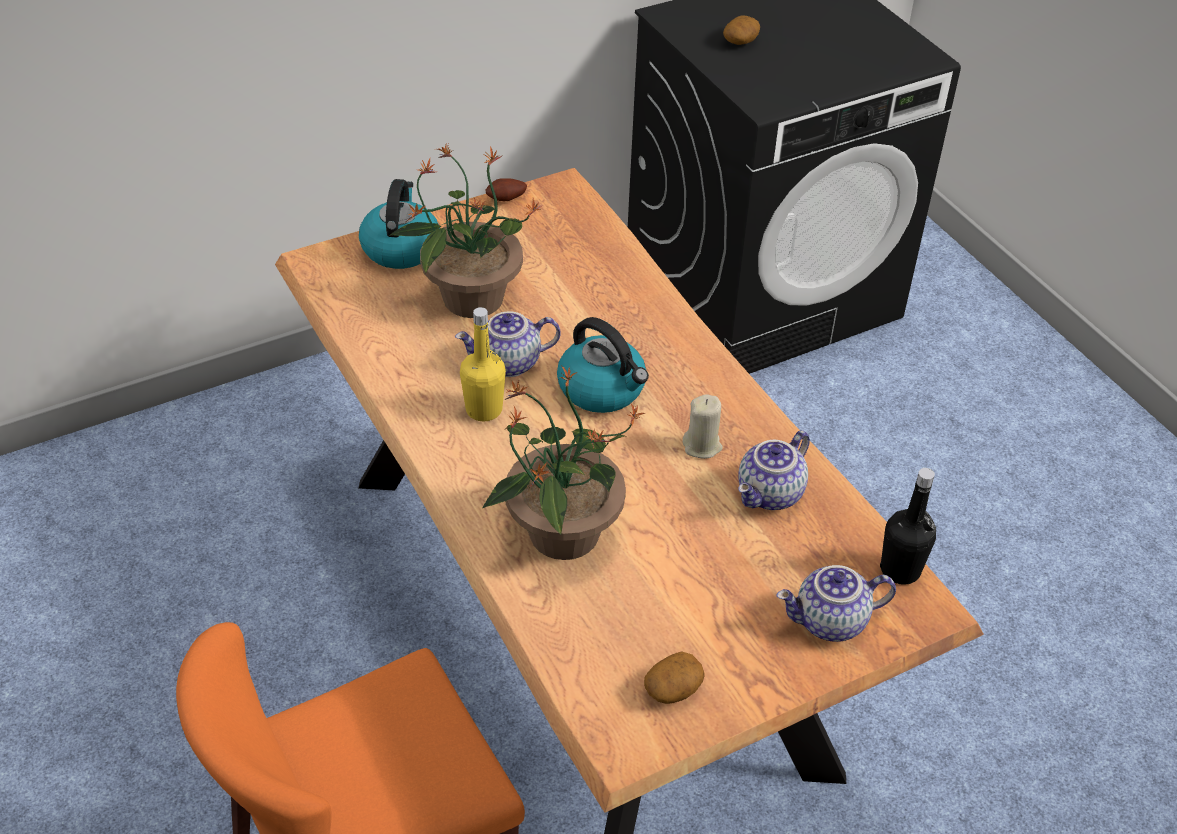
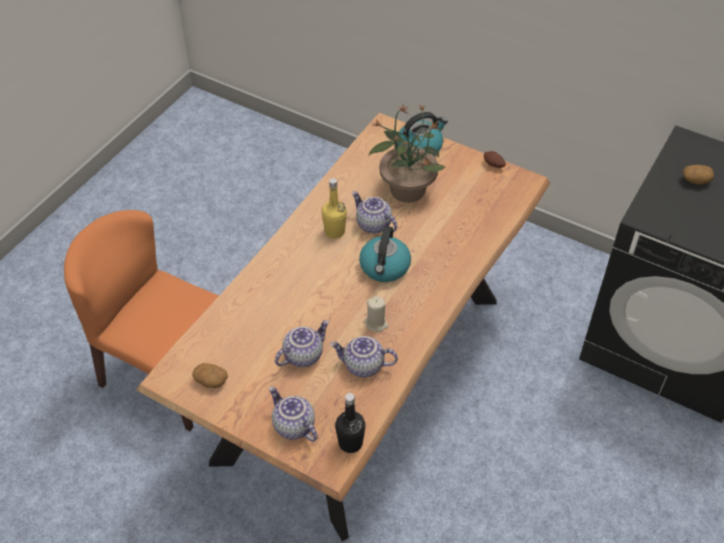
camera: 60 degrees right, 5 degrees up
potted plant [482,366,645,560] -> none
none -> teapot [275,320,329,367]

